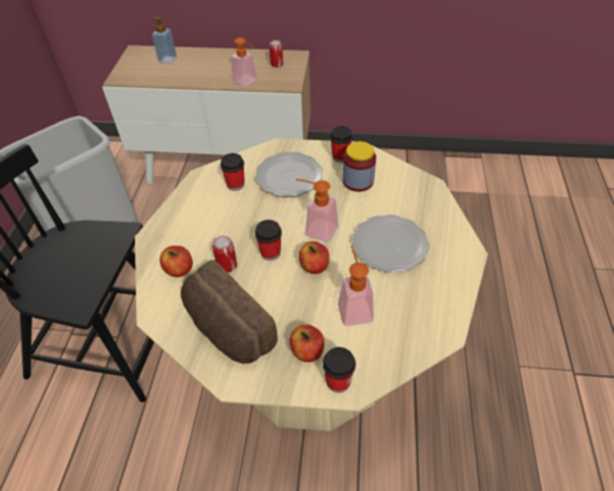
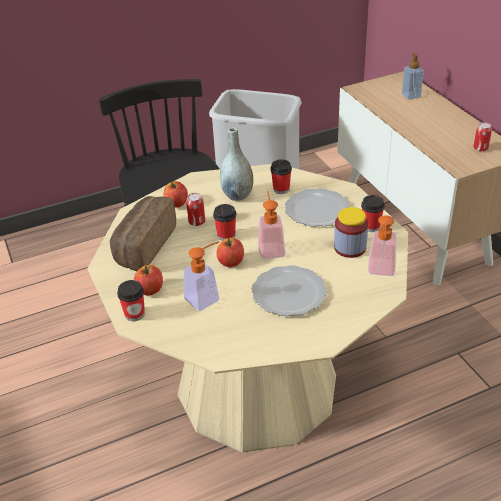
camera: 60 degrees right, 10 degrees down
soap dispenser [232,38,257,87] -> soap dispenser moved to [368,215,396,276]
none -> grey vase [220,127,253,201]

